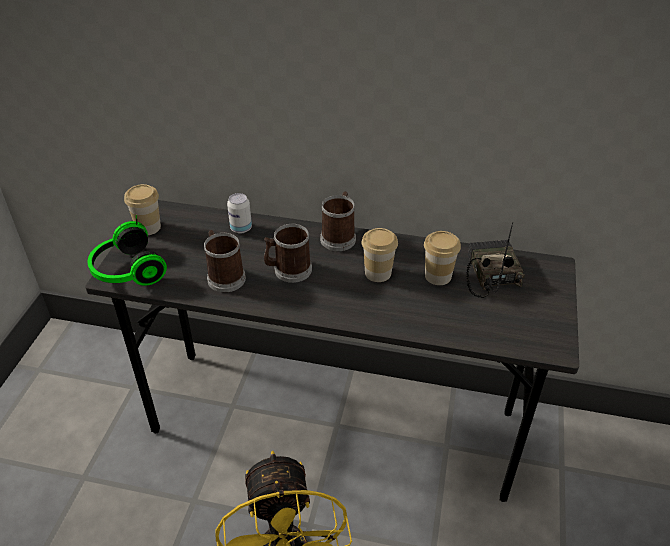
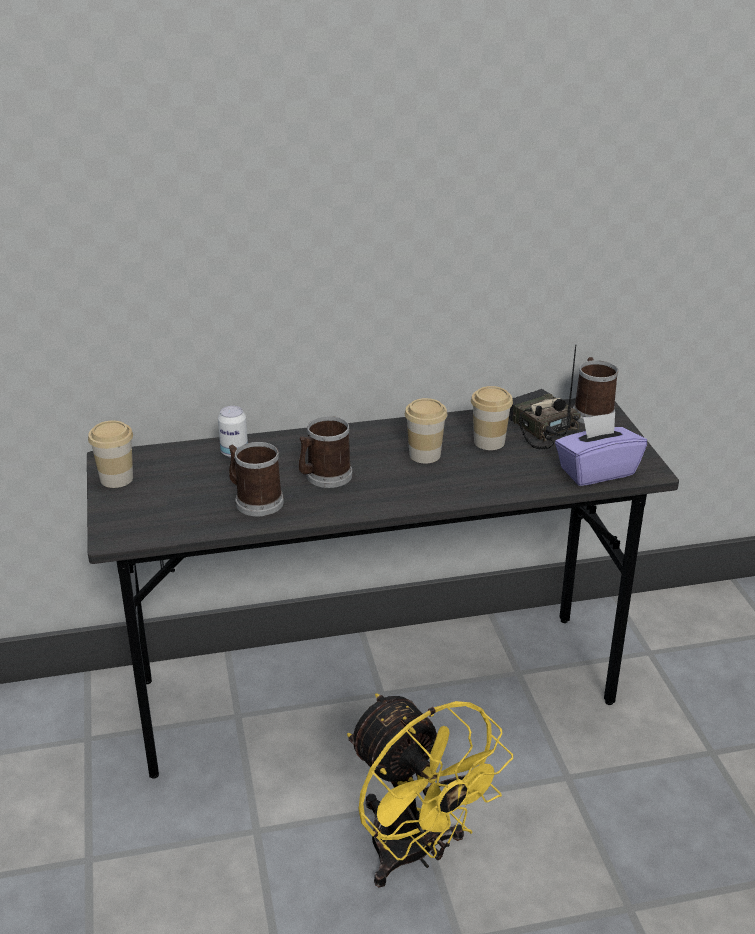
camera: 25 degrees left, 10 degrees down
headphones [87,215,167,286] -> none
mug [320,192,356,251] -> mug moved to [573,357,618,424]
none -> purple tissue box [555,412,647,486]

